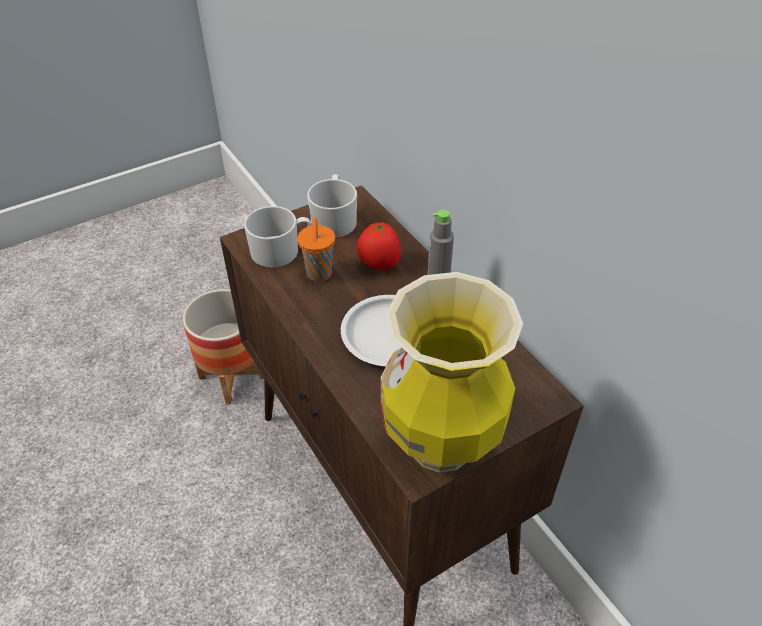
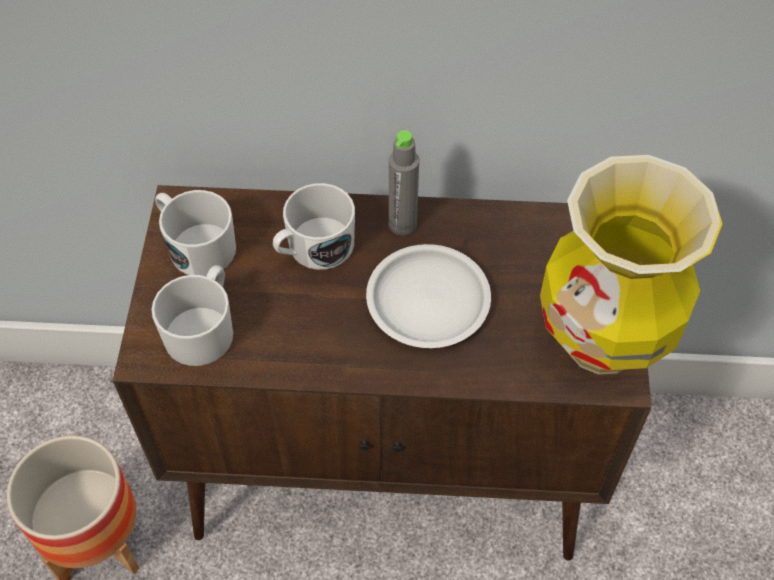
camera: 55 degrees left, 10 degrees up
orange cup [297,217,335,282] -> none
tomato [357,222,401,270] -> white mug [273,183,355,270]

